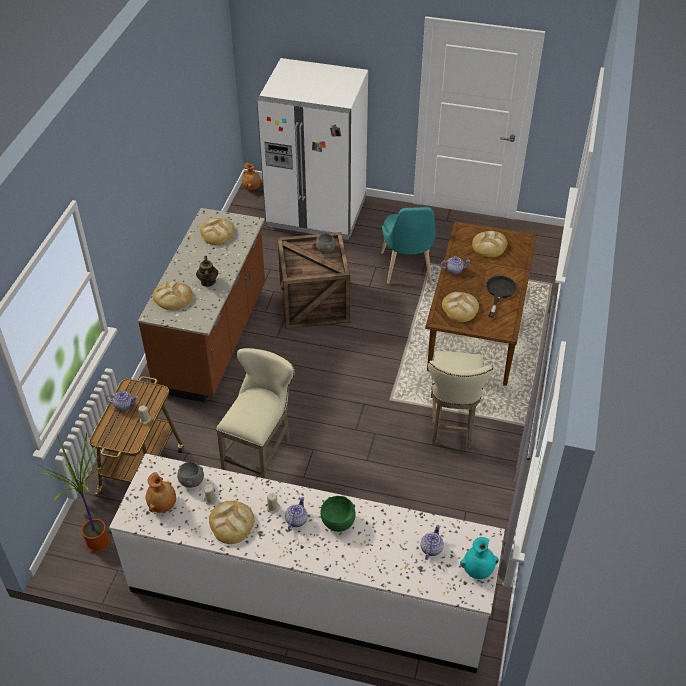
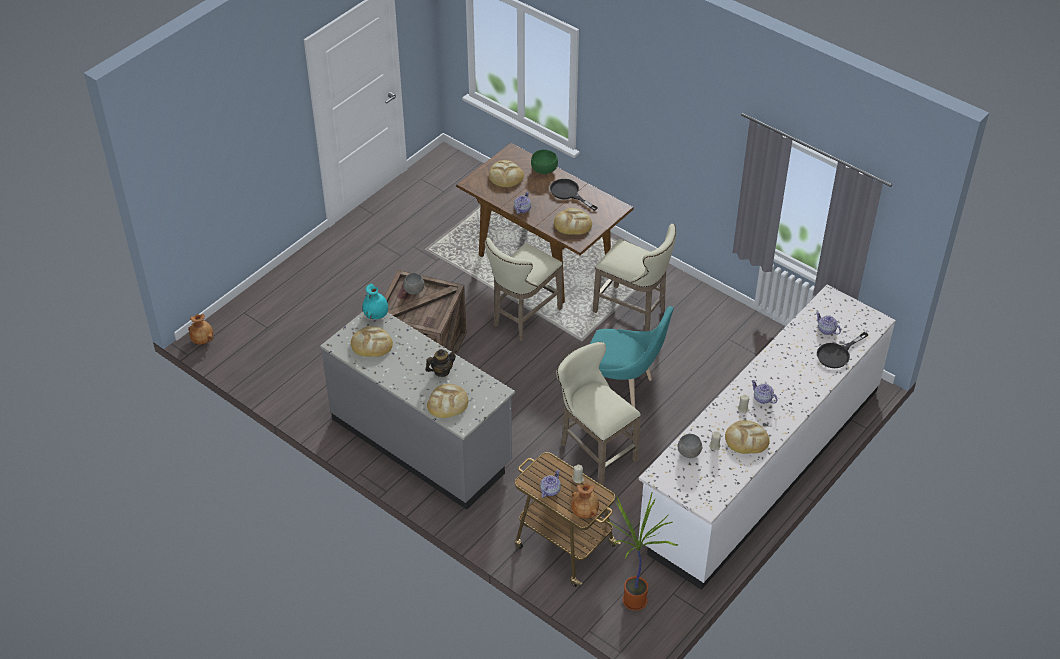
camera: 65 degrees left, 0 degrees up
brown counter [138,208,265,403] -> grey counter [320,312,515,510]
brown vase [146,472,176,513] -> brown vase moved to [571,483,599,518]
teapot [196,256,218,287] -> teapot turned 135 degrees clockwise [425,349,457,377]
white fridge [257,58,368,240] -> none
green bowl [320,496,356,532] -> green bowl moved to [531,150,558,174]
turquoise chair [381,207,436,284] -> turquoise chair moved to [590,306,674,408]
turquoise vase [460,537,499,579] -> turquoise vase moved to [363,283,388,319]
none -> beige stool [485,238,563,341]
none -> black frying pan [817,332,868,368]

